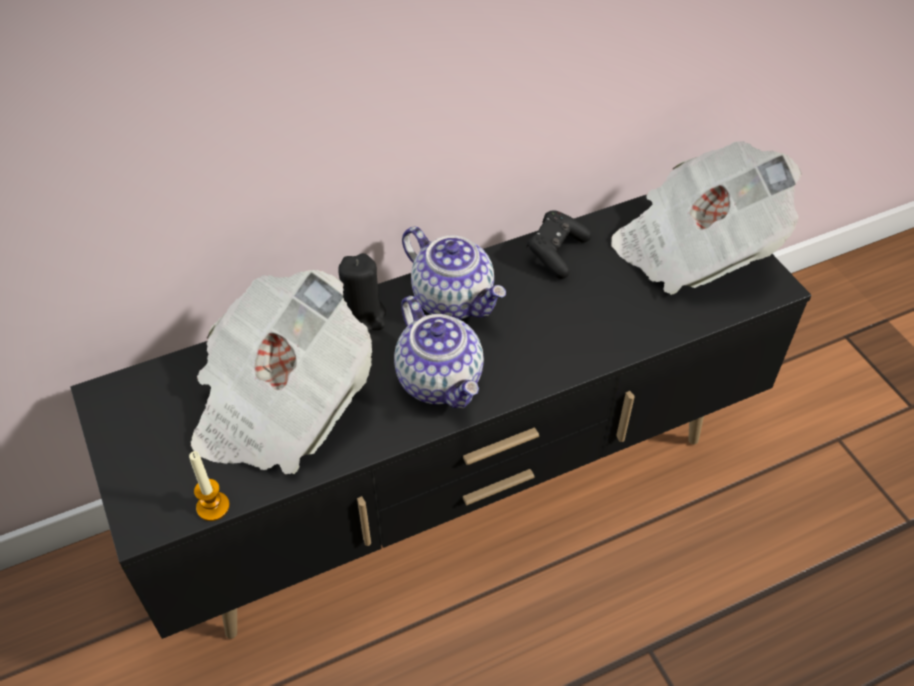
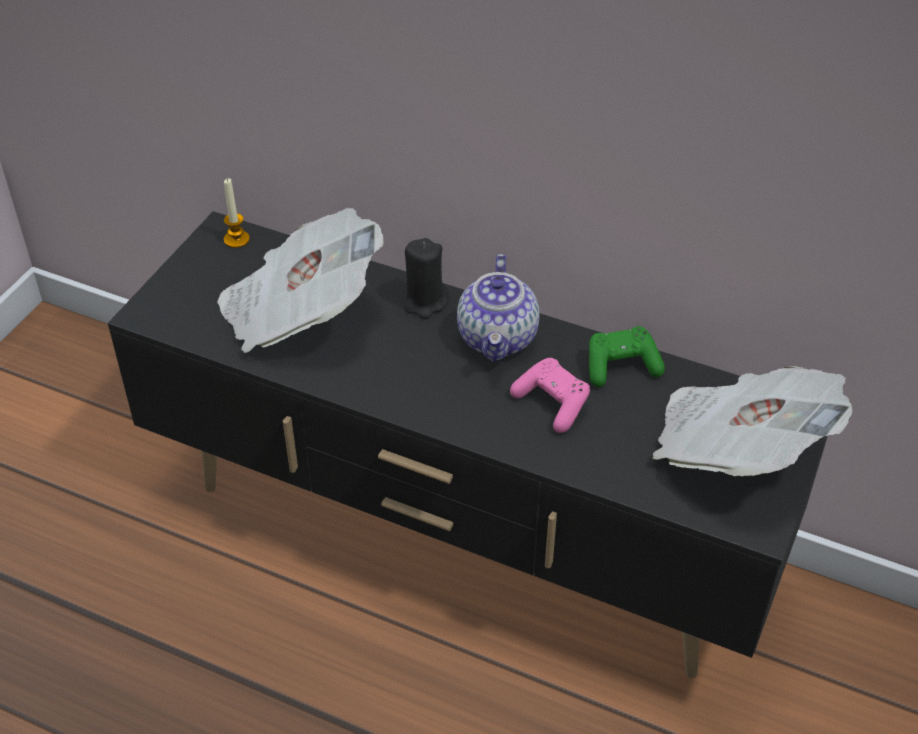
camera: 50 degrees right, 5 degrees down
candle [189,451,230,521] -> candle moved to [224,178,250,248]
teapot [394,296,484,409] -> none
black game controller [526,210,591,279] -> green game controller [589,326,665,387]
none -> pink game controller [510,358,590,433]

